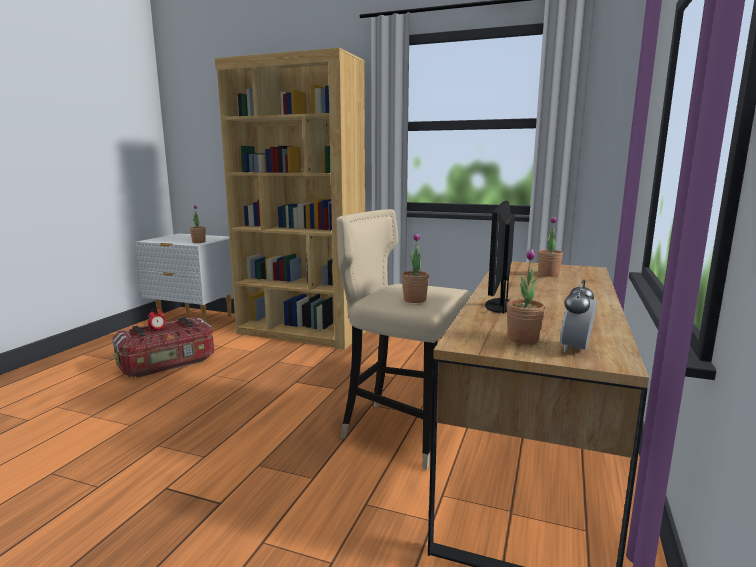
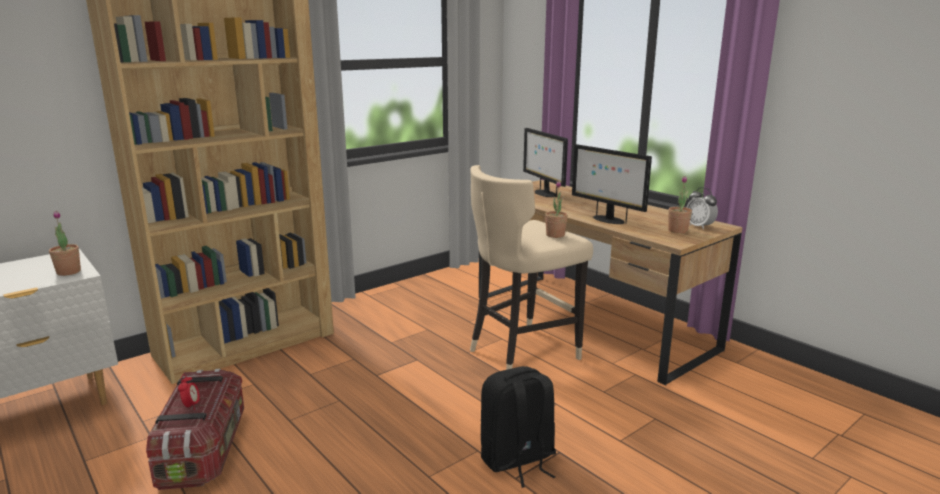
camera: 60 degrees left, 5 degrees up
potted plant [538,216,563,277] -> monitor [523,128,568,197]
none -> black backpack [481,366,556,488]

